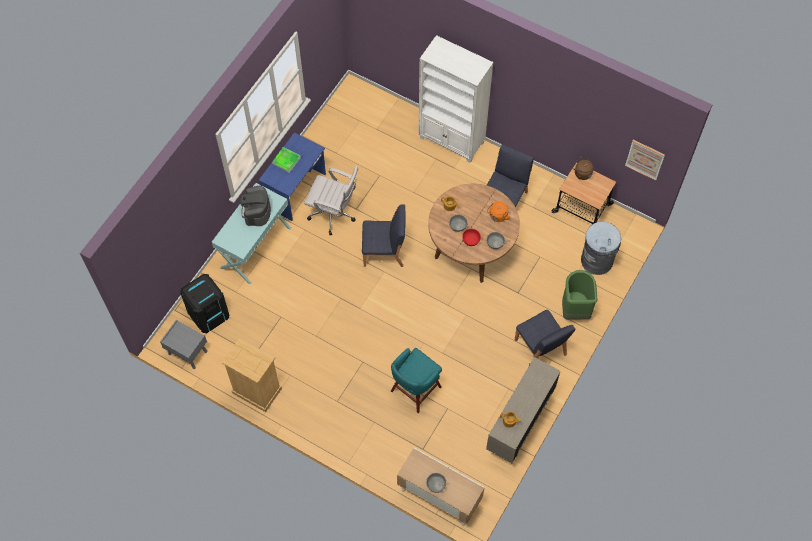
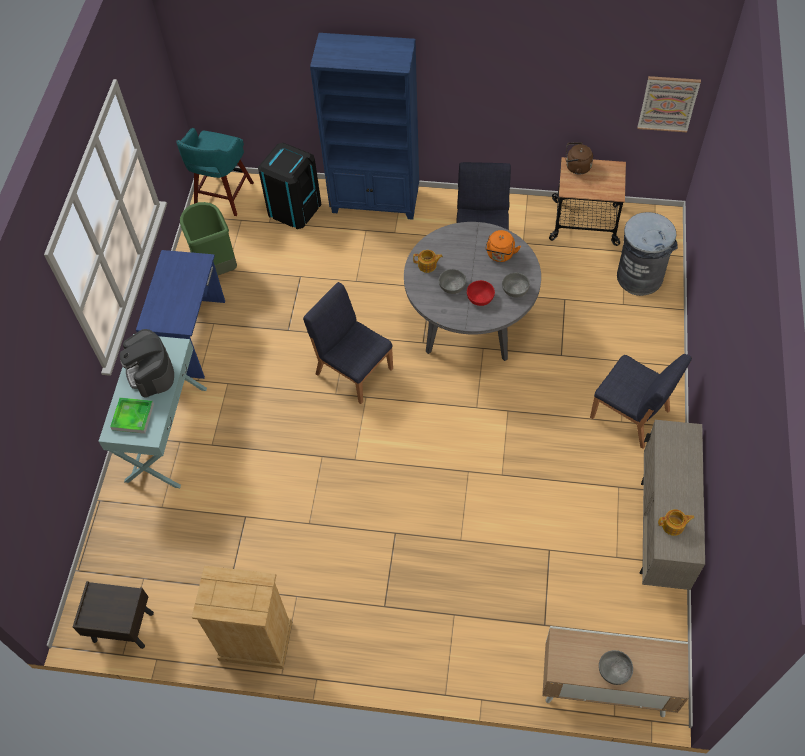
camera: 20 degrees left, 5 degrees down
grey nightstand [160,319,207,369] -> brown nightstand [73,581,154,649]
black trash can [180,274,229,333] -> black trash can moved to [258,143,322,229]
tray [272,147,301,173] -> tray moved to [110,397,154,434]
white office chair [304,166,358,235] -> none
blue chair [362,205,405,267] -> blue chair turned 120 degrees counterclockwise [303,282,393,404]
turquoise stool [391,348,442,413] -> turquoise stool moved to [176,128,254,216]
white bookcase [418,35,493,163] -> blue bookcase [310,33,419,220]
brown dining table [428,184,520,283] -> grey dining table [404,222,541,361]
green trash can [562,270,598,319] -> green trash can moved to [180,202,237,275]

